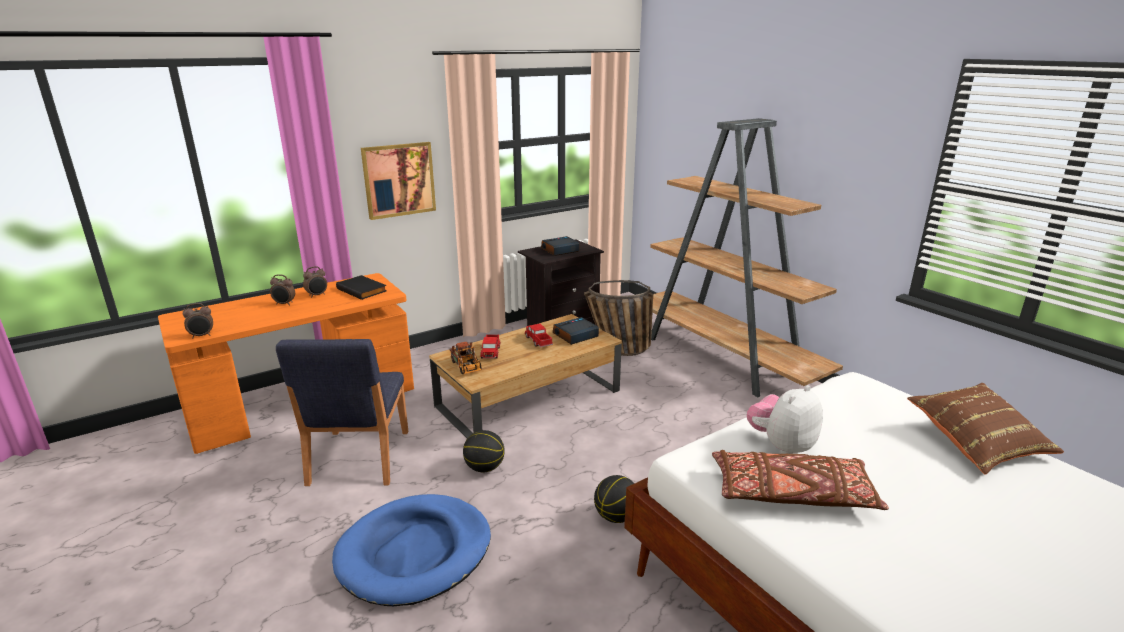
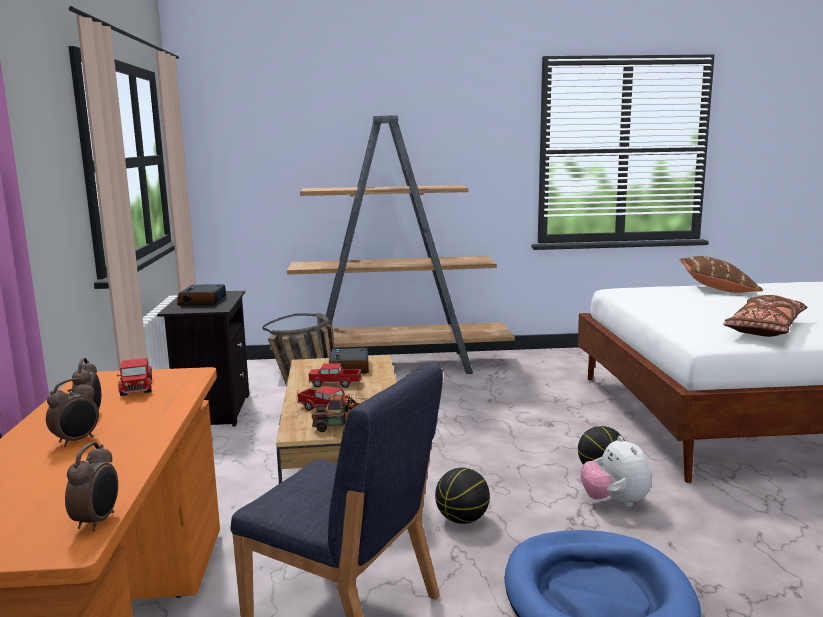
camera: 60 degrees left, 10 degrees down
black book [336,275,386,300] -> toy truck [117,358,152,396]
picture [361,142,436,220] -> none
plush toy [747,385,823,454] -> plush toy moved to [581,436,651,507]

